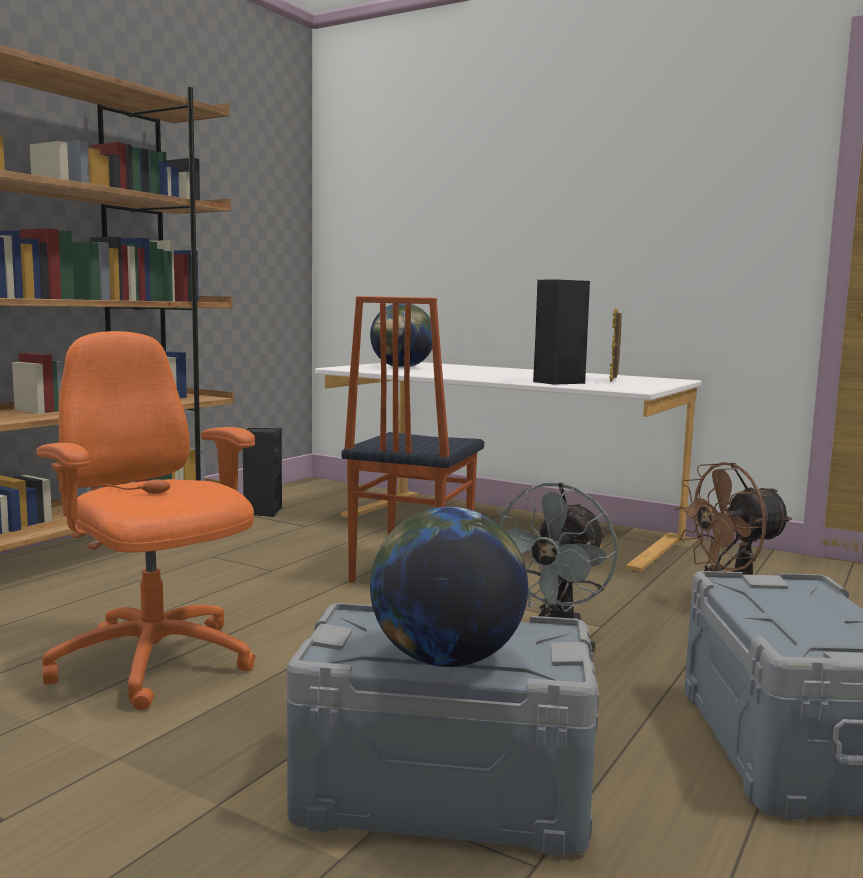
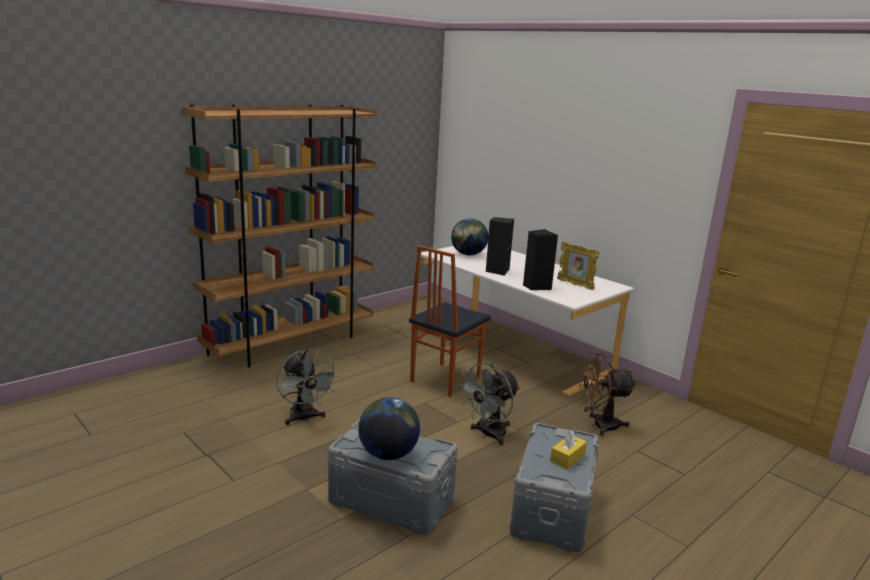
camera: 15 degrees right, 10 degrees up
orange office chair [36,331,255,710] -> grey fan [276,348,339,425]
black speaker [243,428,282,517] -> black speaker moved to [486,217,514,276]
picture frame [609,308,622,382] -> picture frame turned 75 degrees counterclockwise [557,242,599,290]
none -> yellow tissue box [550,430,587,469]

